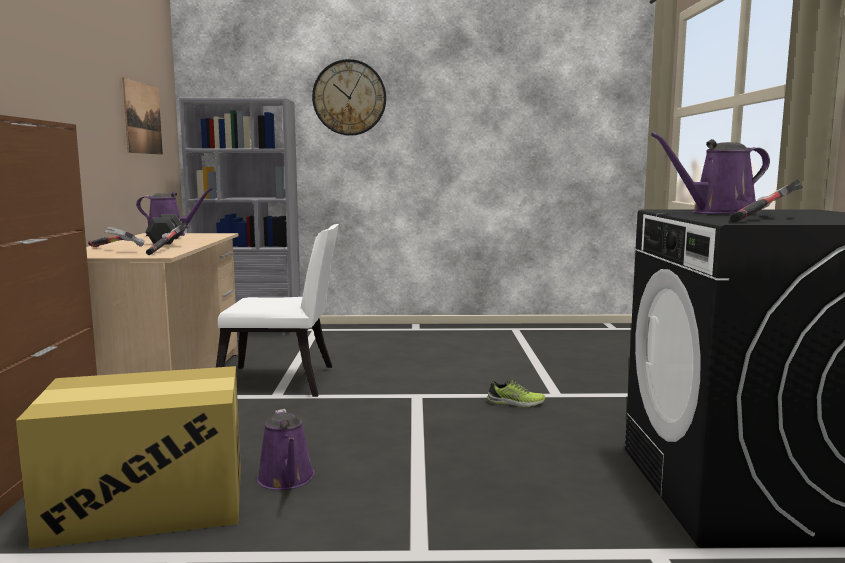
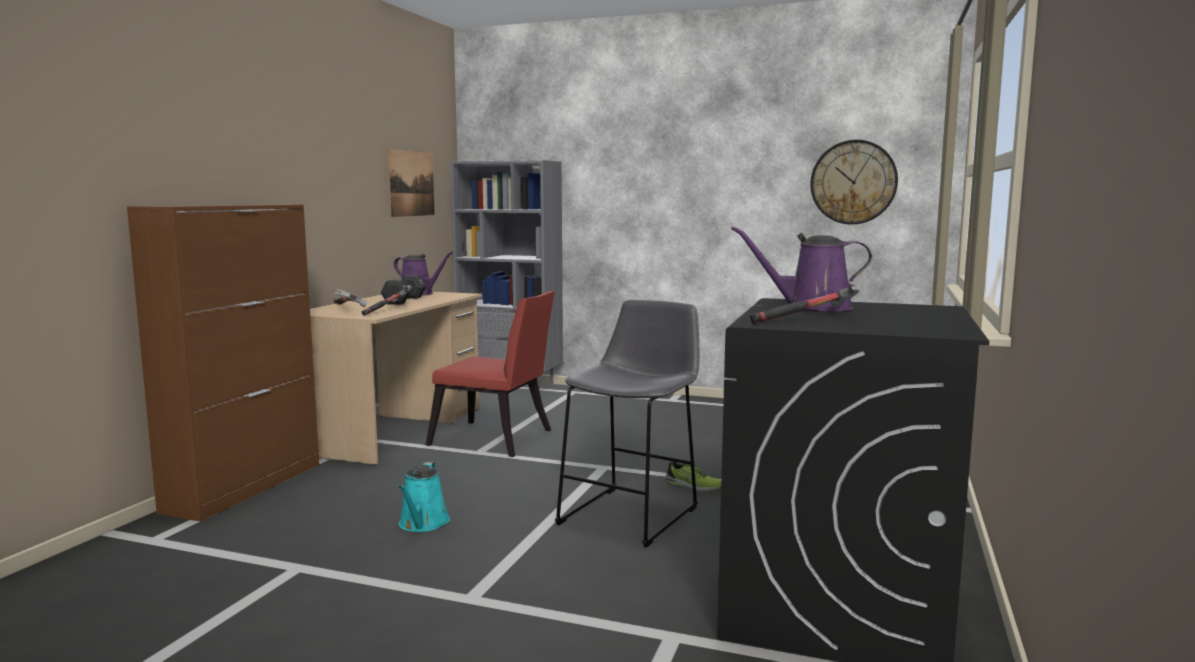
camera: 20 degrees right, 0 degrees up
cardboard box [16,366,241,549] -> none
white chair [216,224,339,397] -> red chair [426,291,555,457]
purple watering can [257,409,315,490] -> turquoise watering can [398,462,450,532]
wall clock [312,59,386,136] -> wall clock moved to [810,140,898,225]
none -> grey stool [555,300,699,548]

